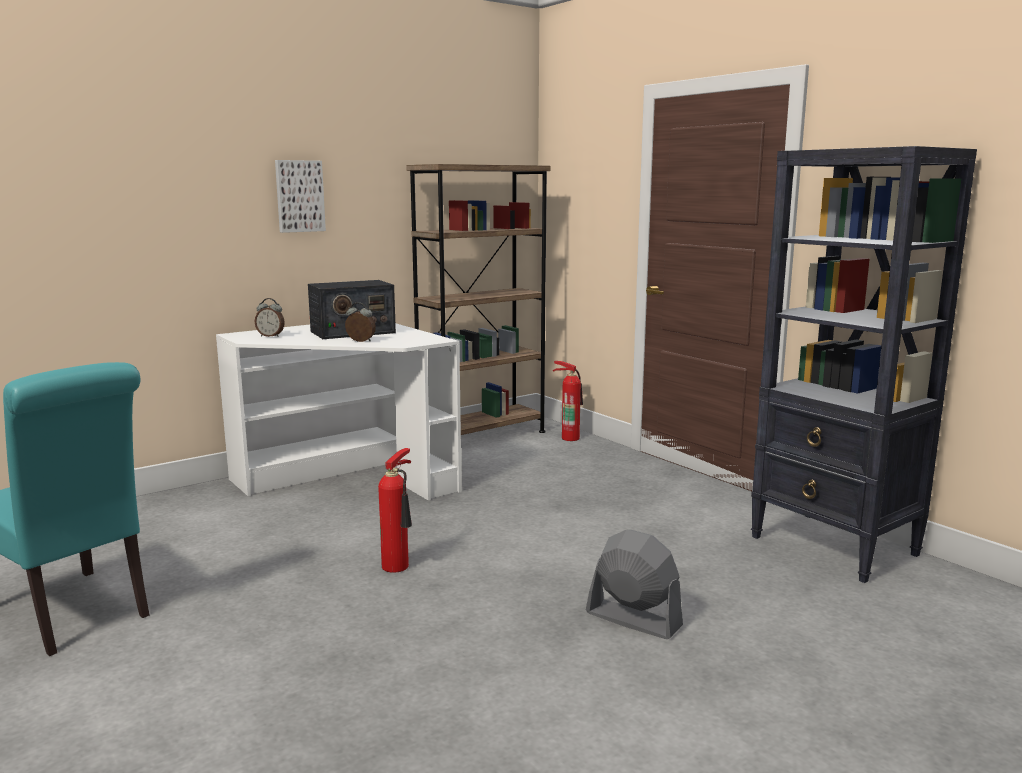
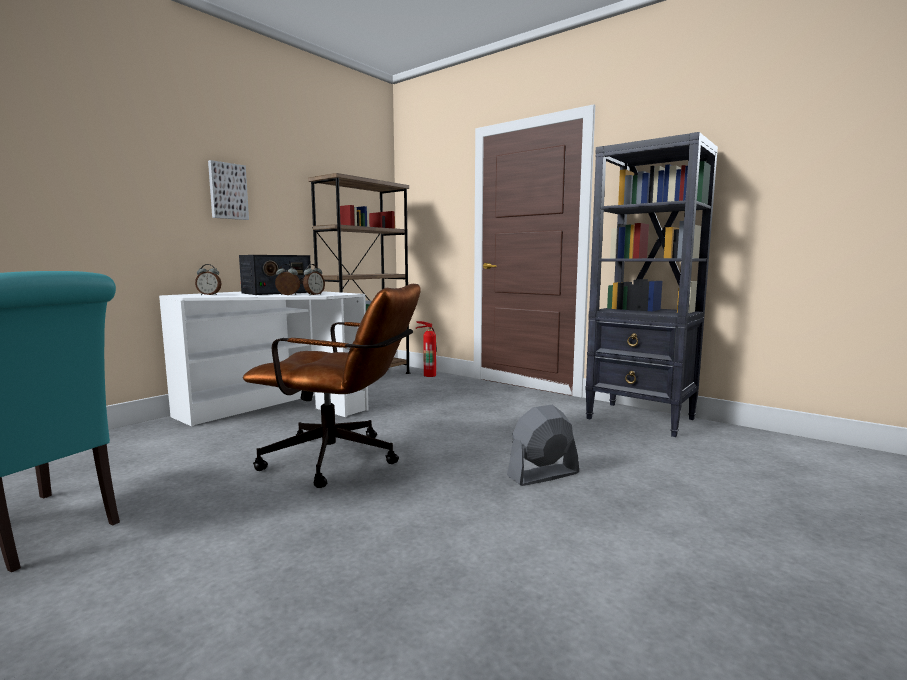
camera: 15 degrees left, 5 degrees down
fire extinguisher [378,448,412,573] -> brown office chair [243,284,421,488]
grey fan [586,530,683,639] -> grey fan turned 45 degrees counterclockwise [507,405,579,486]
none -> alarm clock [303,264,325,295]

